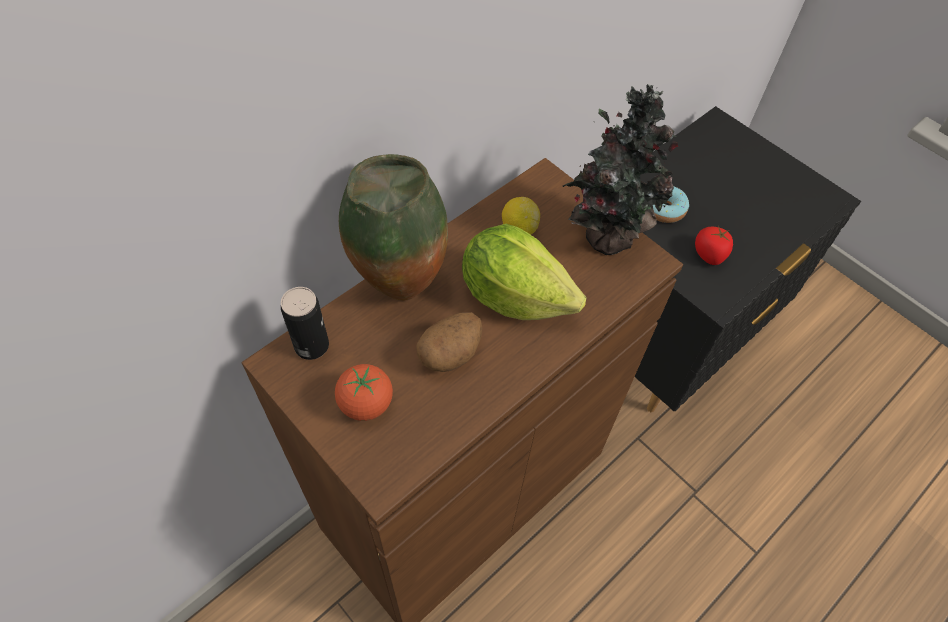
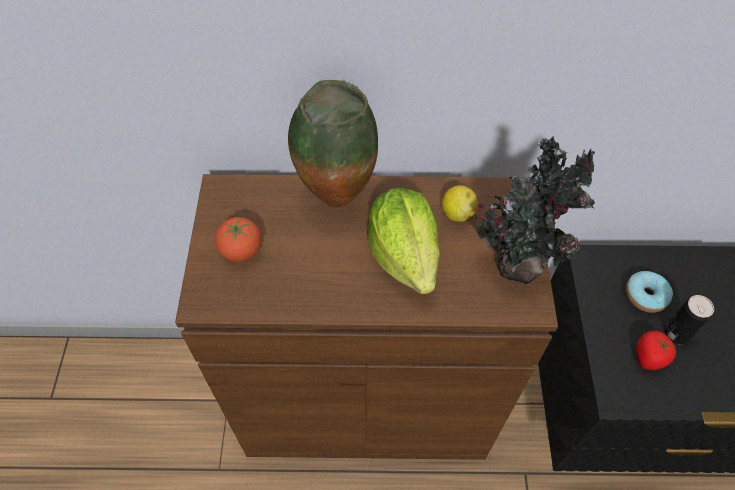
camera: 45 degrees right, 0 degrees up
can [281,287,329,360] -> can moved to [664,295,714,344]
potato [416,312,483,372] -> none

